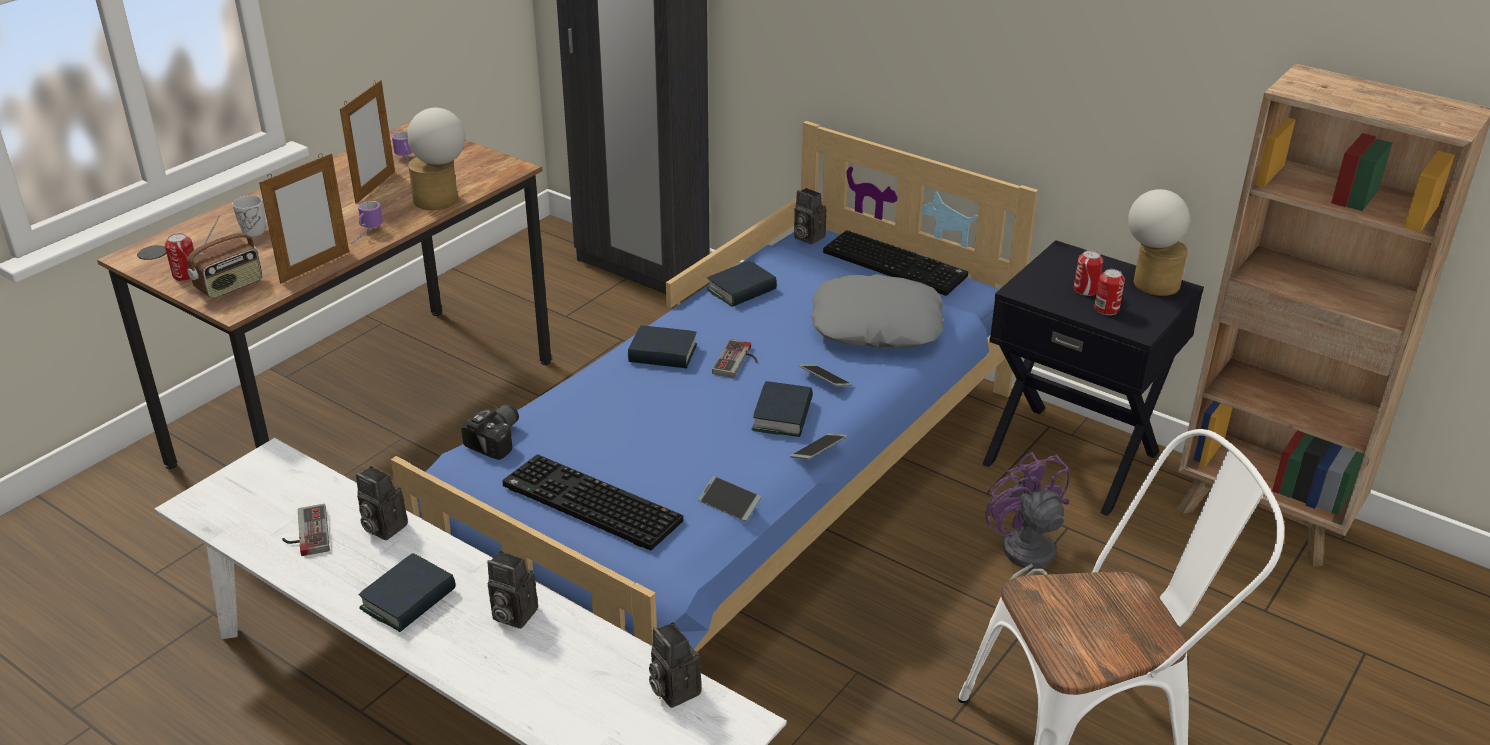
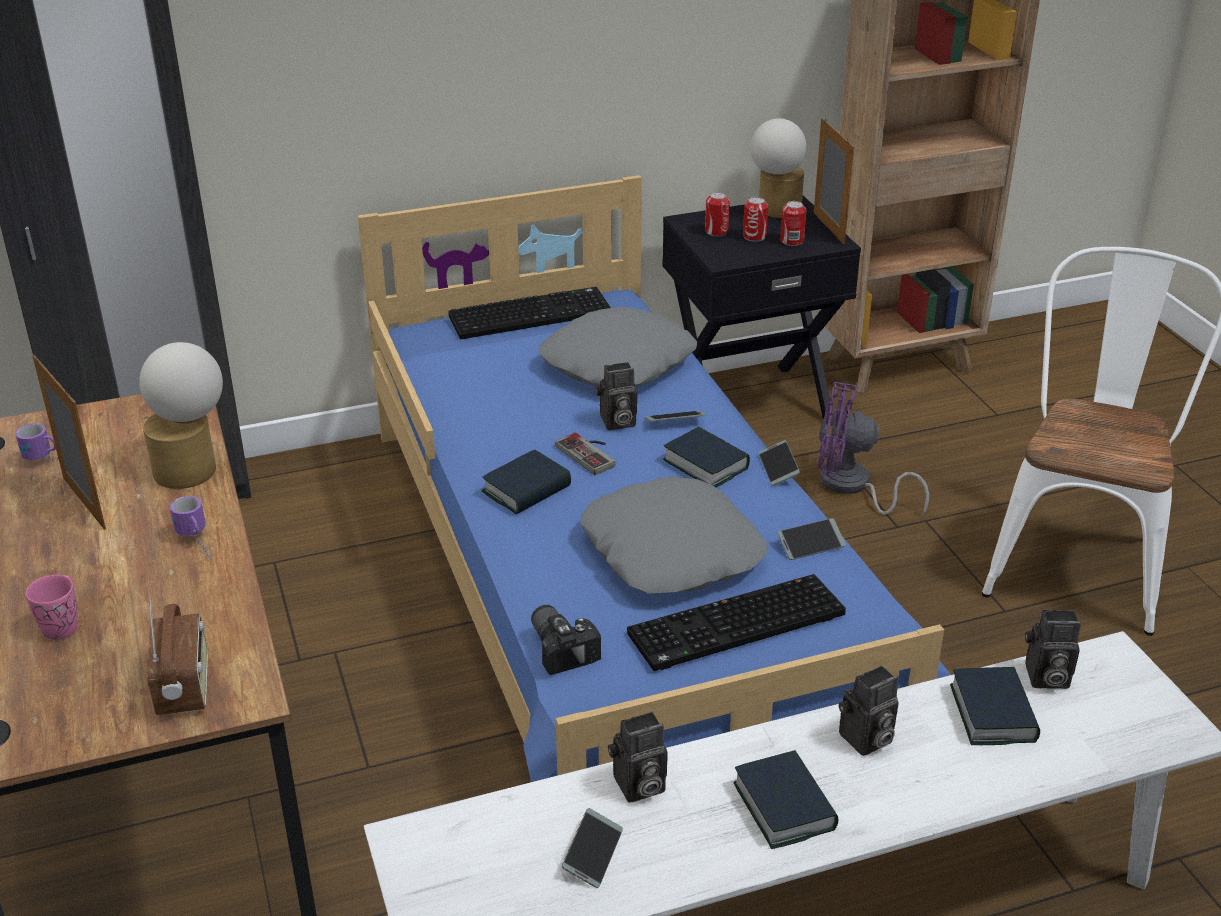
camera: 55 degrees left, 0 degrees up
can [165,233,194,281] -> can moved to [705,192,730,236]
white mug [232,195,268,237] -> pink mug [26,575,77,640]
picture frame [259,153,349,284] -> picture frame moved to [814,118,854,244]
game controller [282,504,330,556] -> phone [562,808,623,888]
book [706,261,777,307] -> book moved to [950,667,1040,745]
camera [794,188,826,245] -> camera moved to [595,362,637,430]
none -> grey pillow [580,476,767,594]

